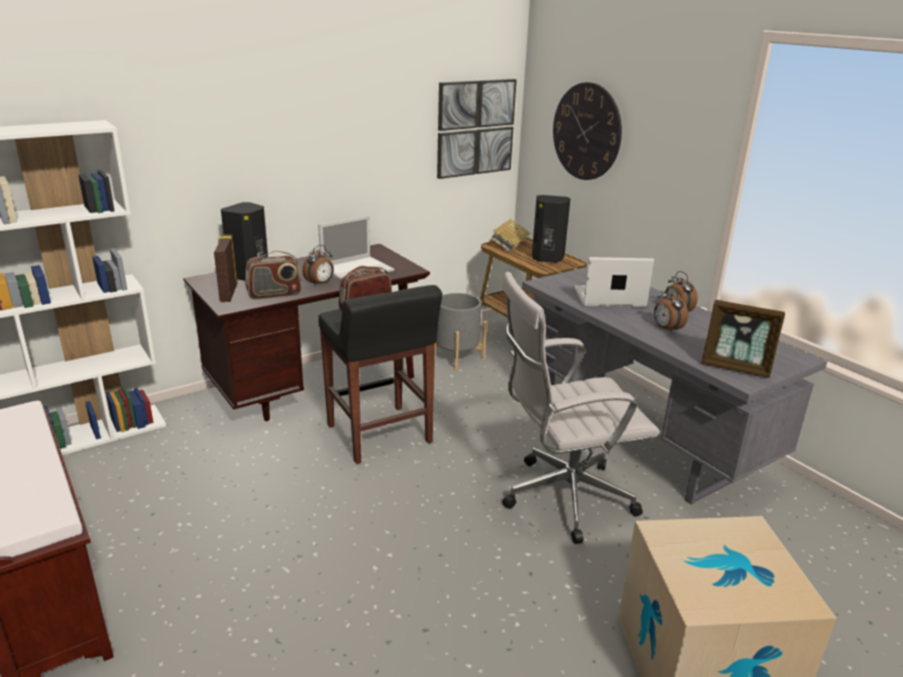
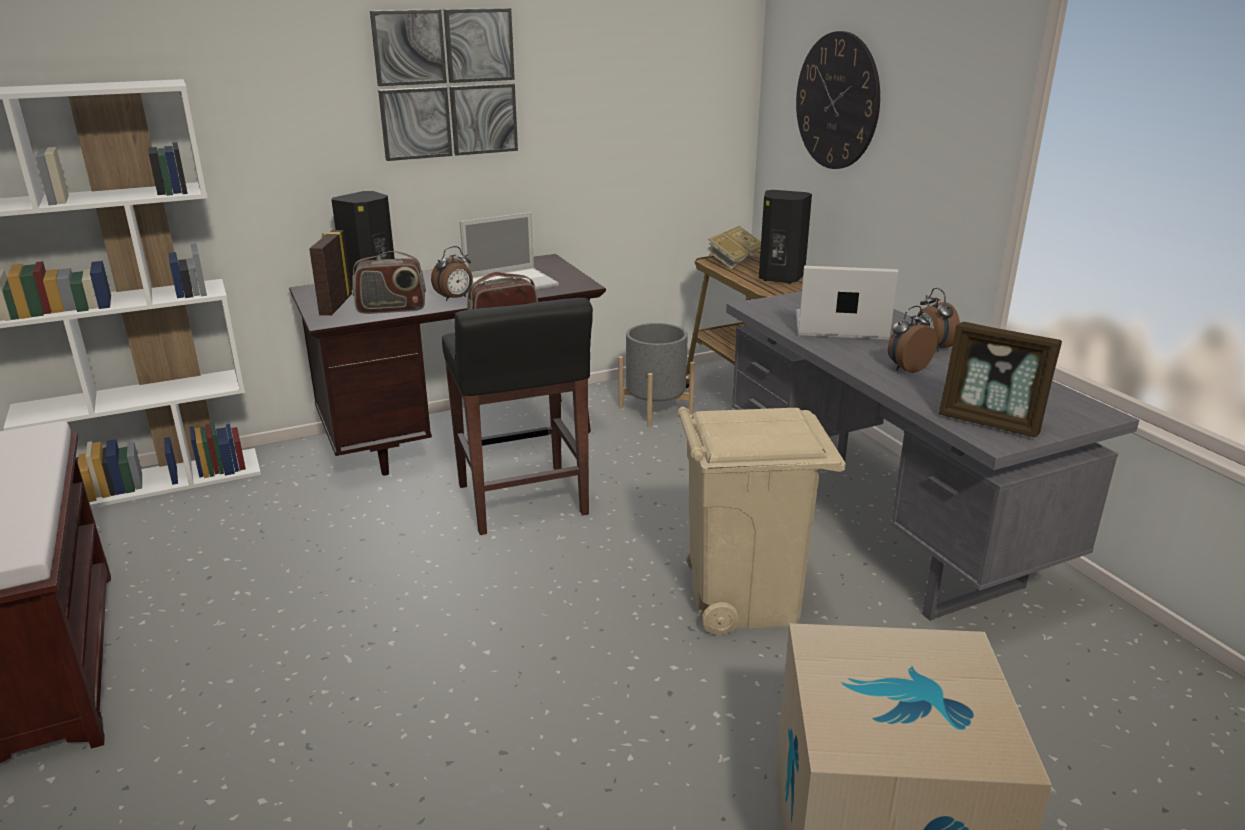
camera: 10 degrees right, 0 degrees up
picture [437,79,517,179] -> picture moved to [370,8,518,161]
white office chair [502,272,659,544] -> beige trash can [677,407,846,635]
alarm clock [654,286,688,333] -> alarm clock turned 75 degrees clockwise [888,306,937,373]

